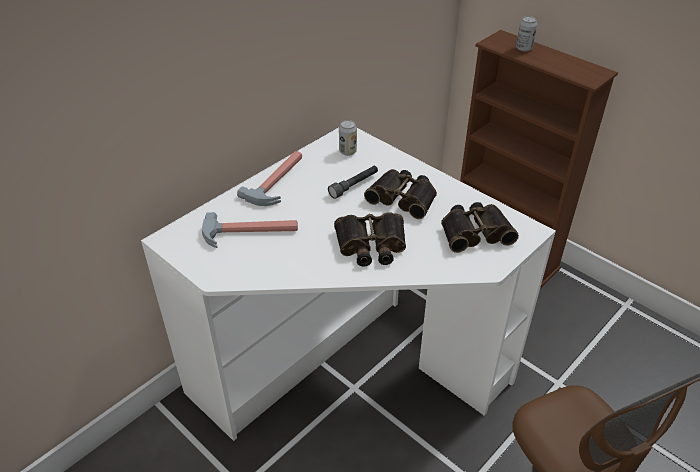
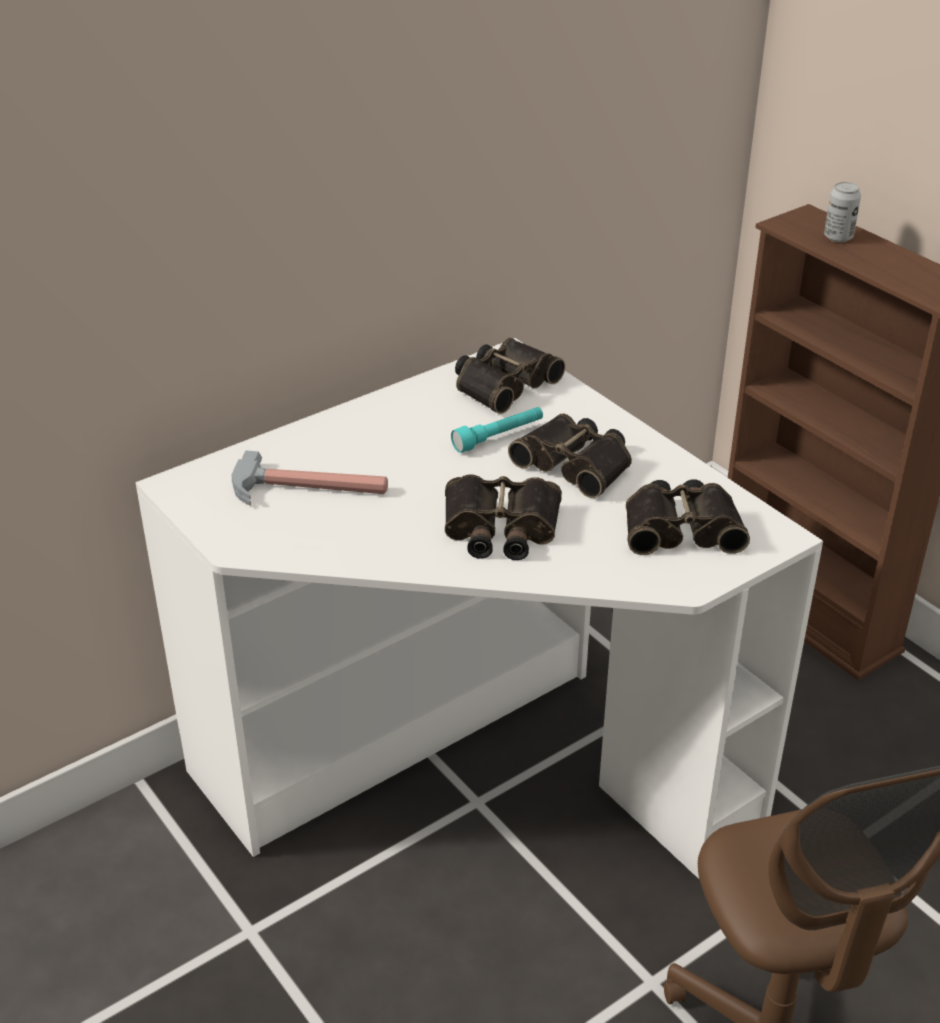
camera: 10 degrees right, 5 degrees down
hammer [237,151,302,206] -> none
grey flashlight [328,166,378,199] -> turquoise flashlight [451,407,543,453]
can [339,120,357,156] -> binoculars [455,338,565,414]

